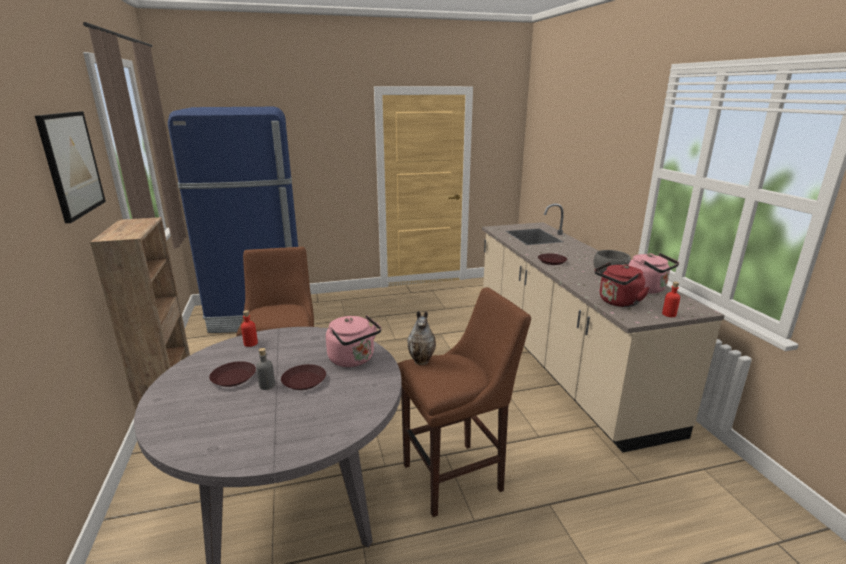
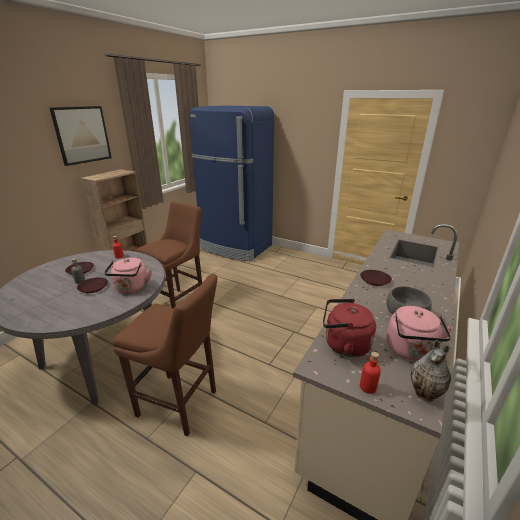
camera: 45 degrees right, 5 degrees up
vase [407,311,436,365] -> vase moved to [411,340,451,402]

